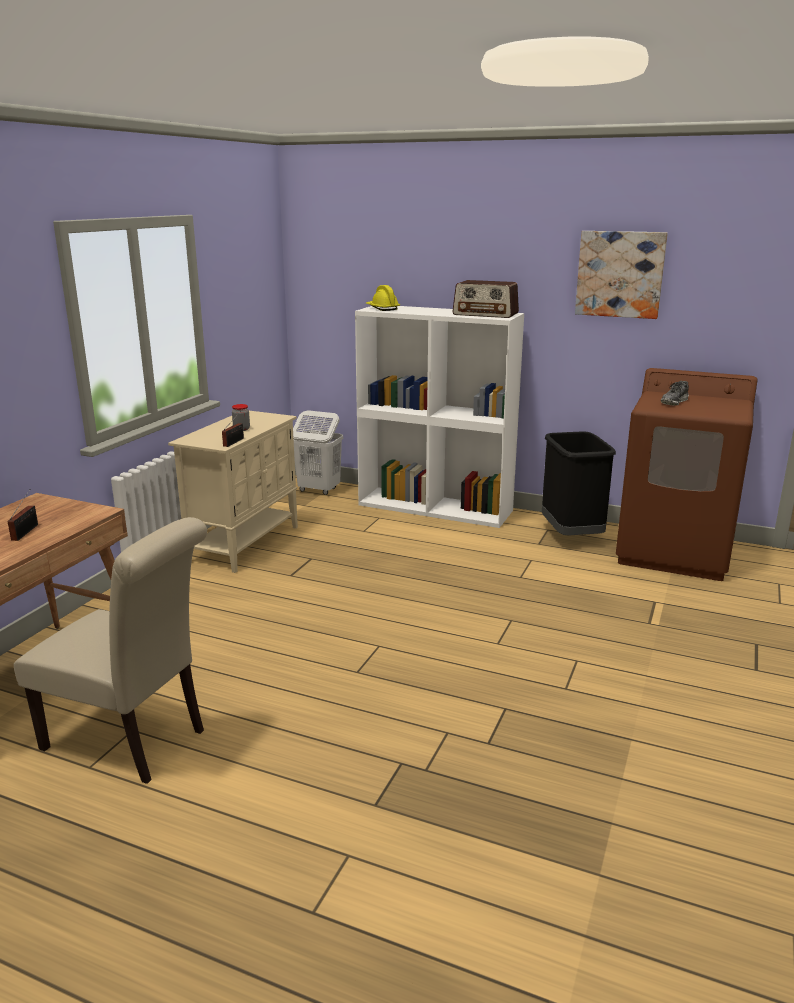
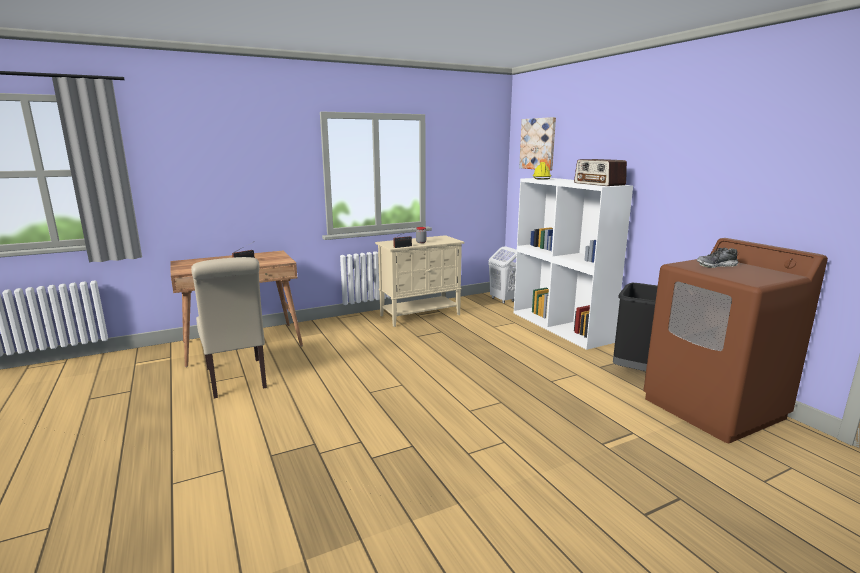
camera: 40 degrees right, 5 degrees down
picture [575,231,668,319] -> picture moved to [519,117,556,171]

